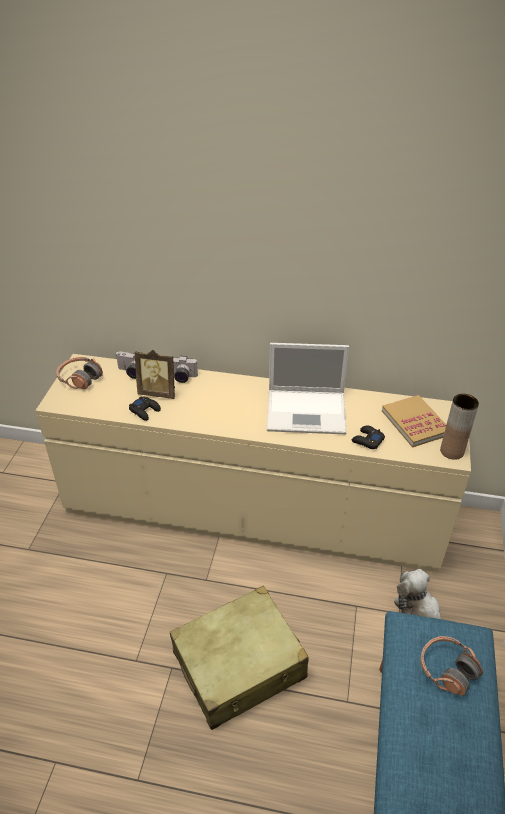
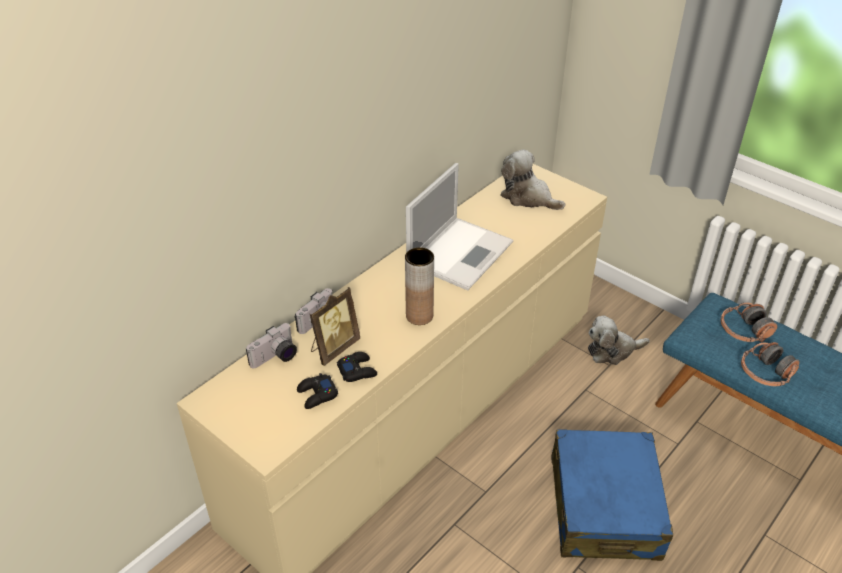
camera: 60 degrees left, 0 degrees up
headphones [57,357,103,389] -> headphones moved to [741,342,799,386]
beige suitcase [170,586,309,730] -> blue suitcase [551,429,673,561]
black game controller [352,425,385,449] -> black game controller moved to [297,373,338,409]
book [382,395,446,448] -> plush toy [501,149,565,210]
brown vase [440,394,479,460] -> brown vase moved to [405,247,434,325]

